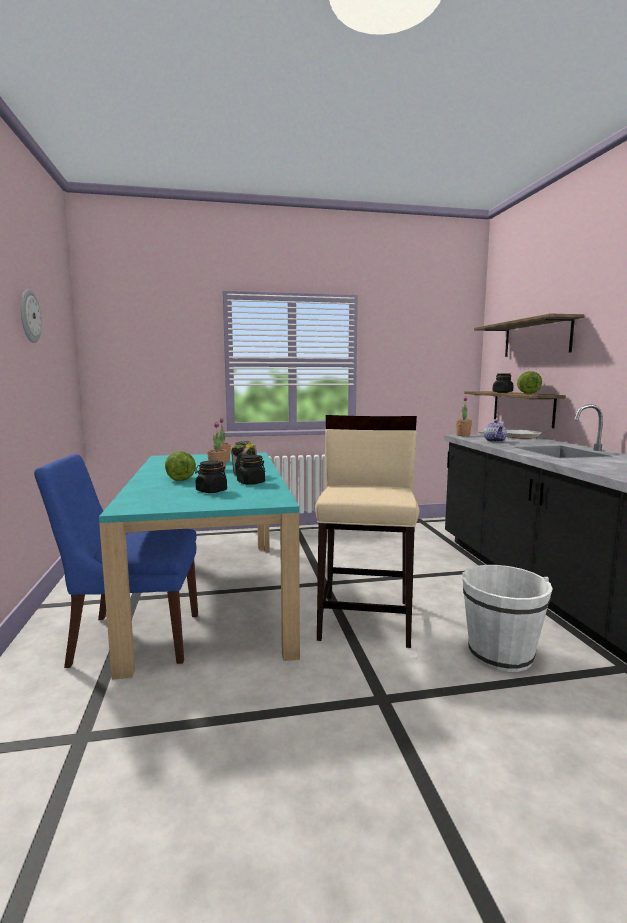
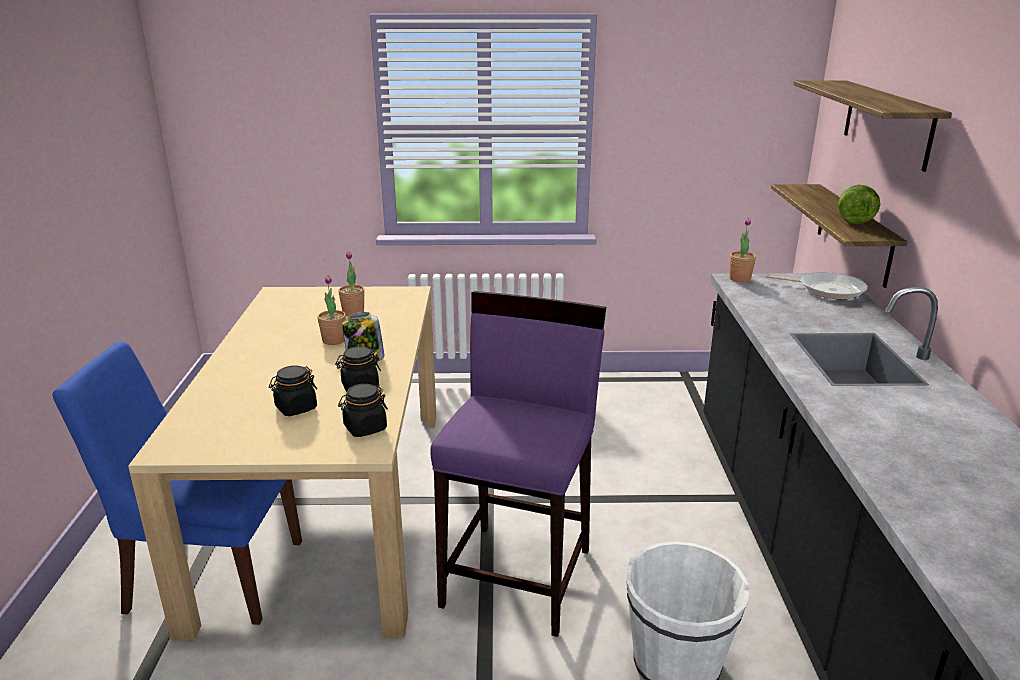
camera: 10 degrees right, 15 degrees up
wall clock [21,289,42,343] -> none
turquoise dining table [99,453,300,680] -> beige dining table [128,286,436,640]
lettuce [165,451,196,481] -> none
beige stool [315,415,419,648] -> purple stool [430,291,606,637]
teapot [484,420,507,442] -> none
black jar [492,373,514,393] -> black jar moved to [338,384,388,437]

